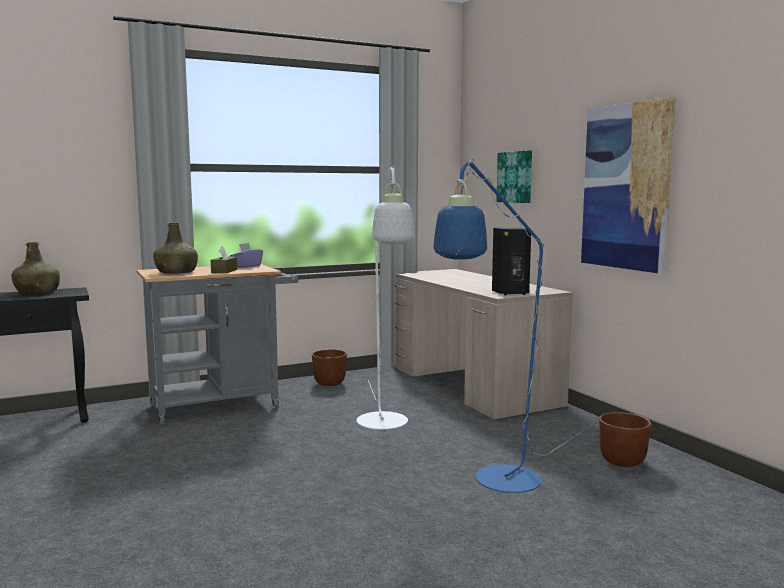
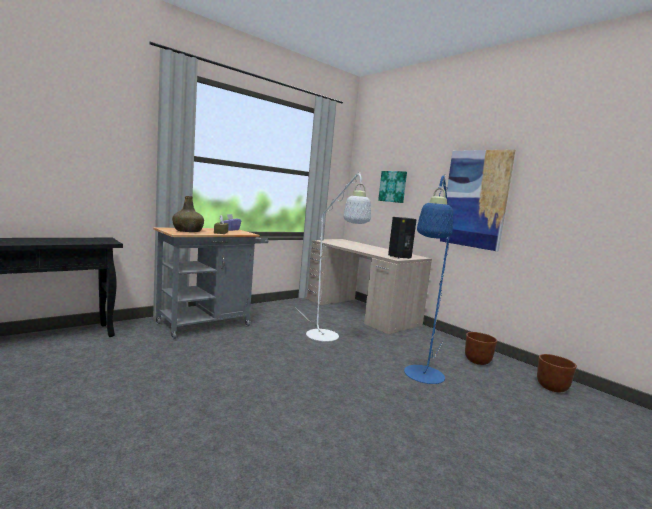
camera: 15 degrees left, 0 degrees up
green bottle [11,242,60,294] -> none
brown planter [312,349,347,386] -> brown planter moved to [537,354,577,393]

